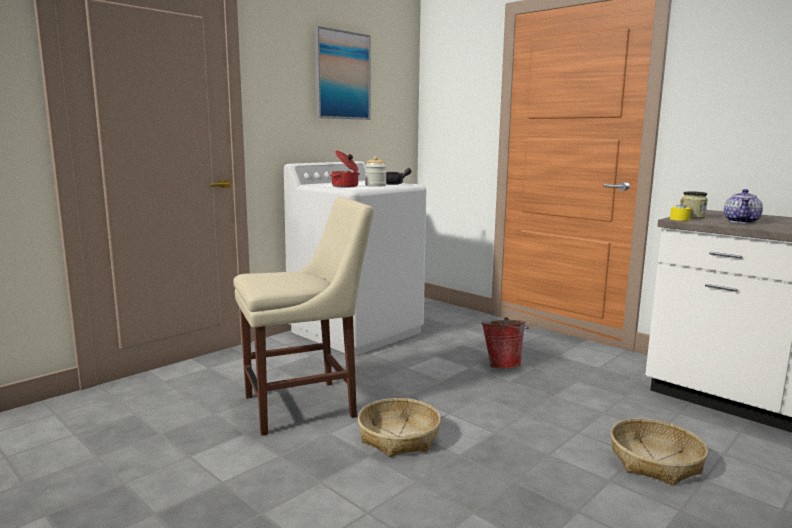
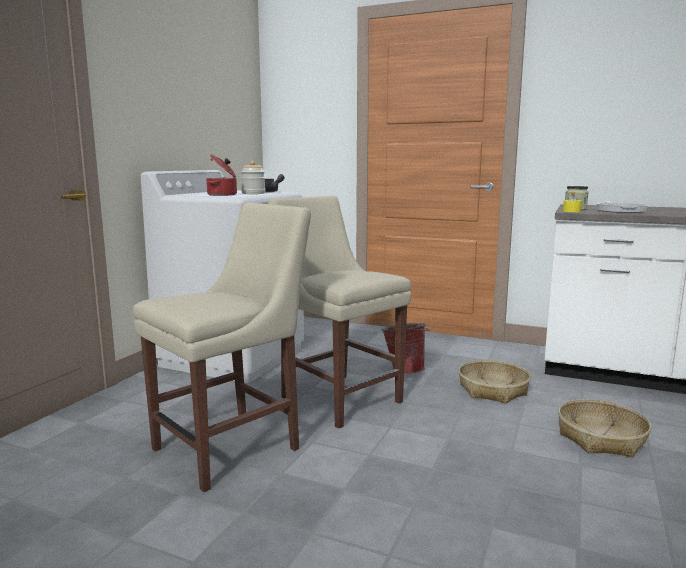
camera: 20 degrees left, 0 degrees up
picture [314,26,370,120] -> none
basket [358,398,441,457] -> basket moved to [458,360,531,404]
teapot [724,189,763,223] -> frying pan [597,201,648,213]
none -> beige chair [268,195,411,429]

